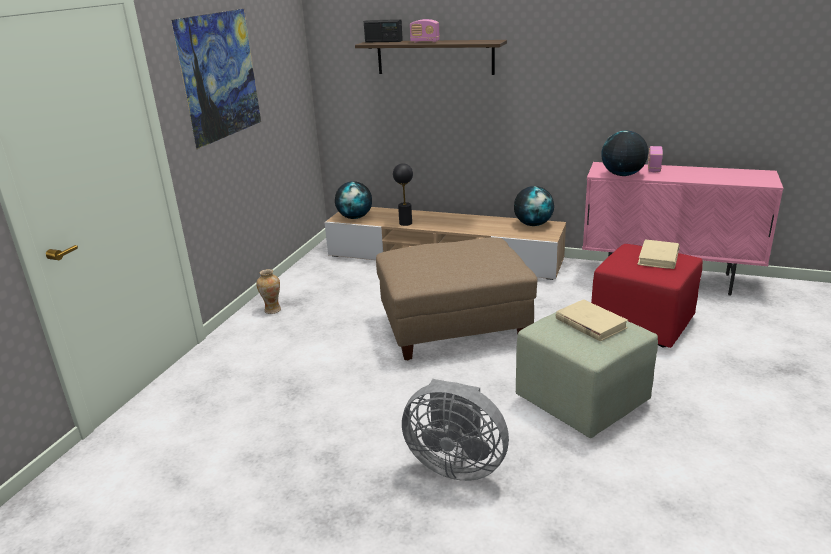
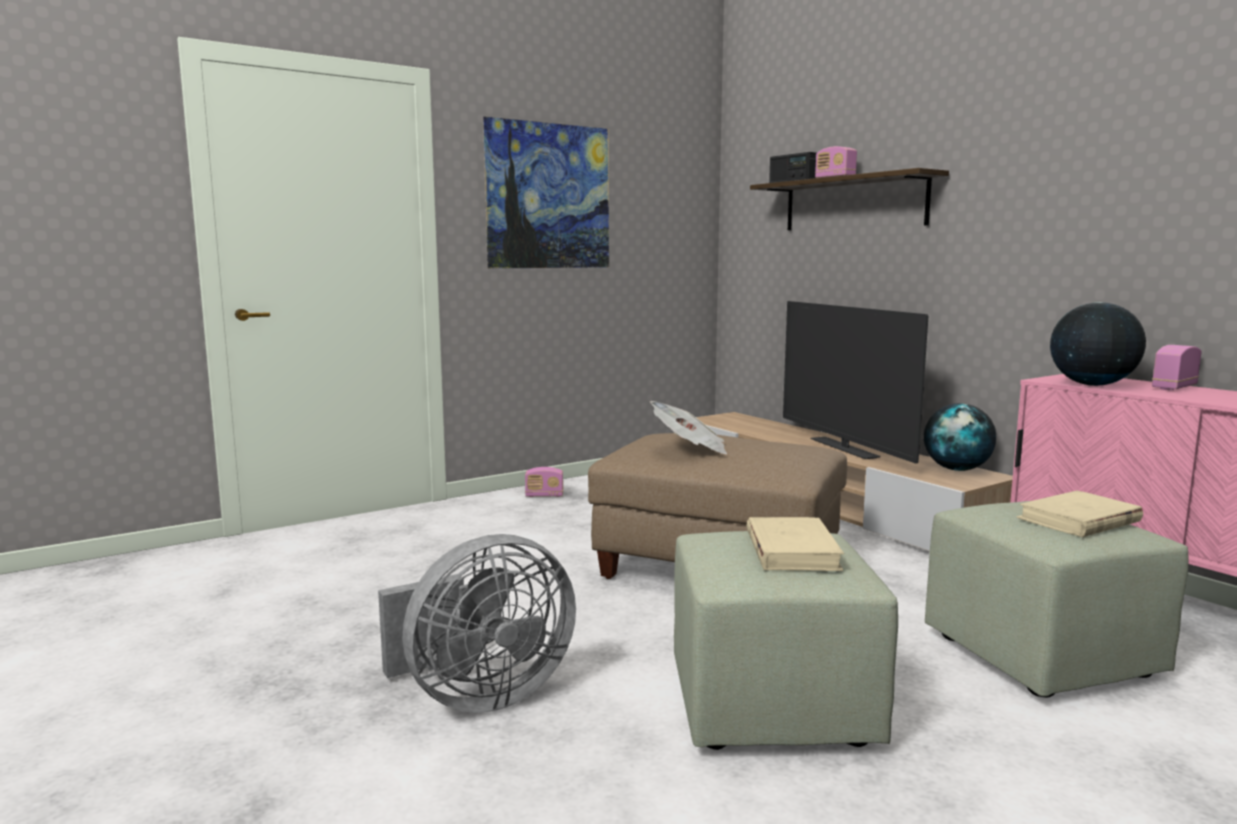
camera: 35 degrees right, 15 degrees down
vase [256,269,281,314] -> radio [525,467,564,497]
globe [335,181,372,219] -> none
black table lamp [393,163,413,226] -> none
grey fan [402,379,509,481] -> grey fan turned 90 degrees counterclockwise [378,534,576,713]
red ottoman [591,244,703,348] -> green ottoman [925,501,1189,697]
none -> newspaper [650,401,727,454]
none -> television [783,301,928,463]

